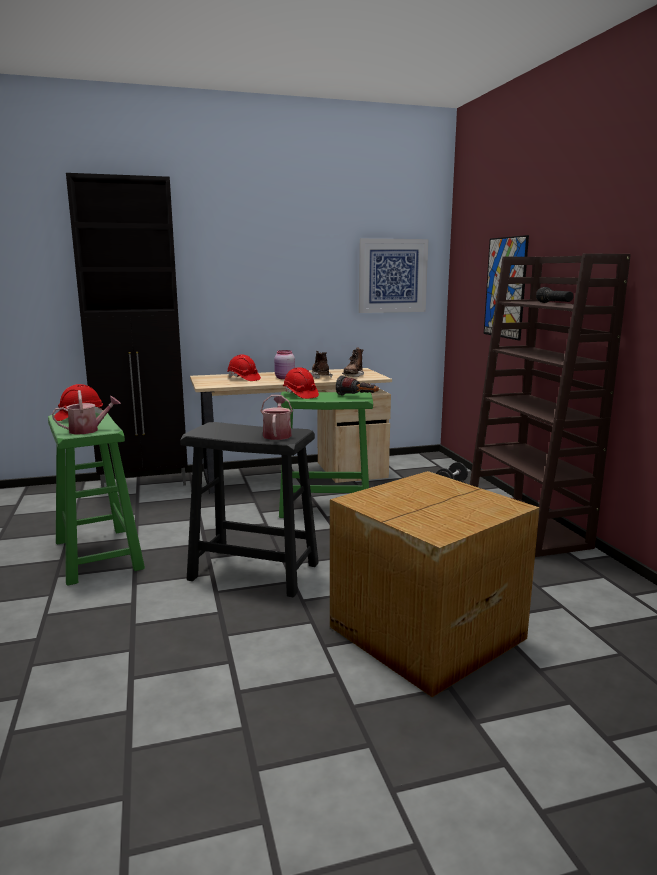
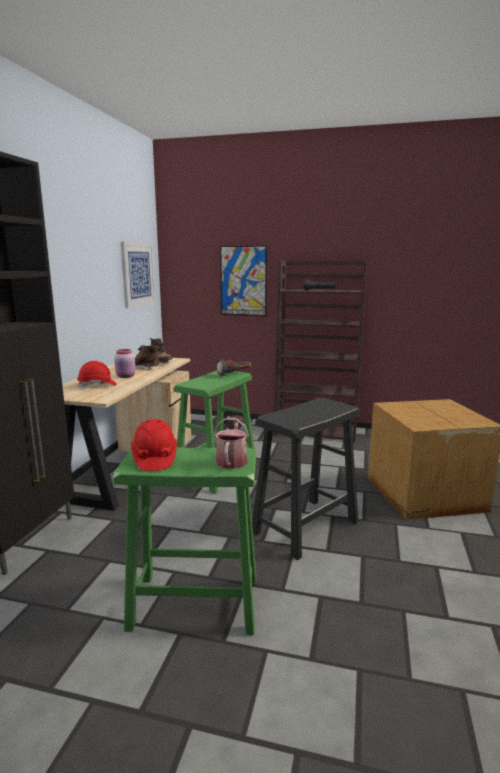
camera: 60 degrees left, 0 degrees up
watering can [261,395,293,440] -> none
red hard hat [283,367,319,399] -> none

